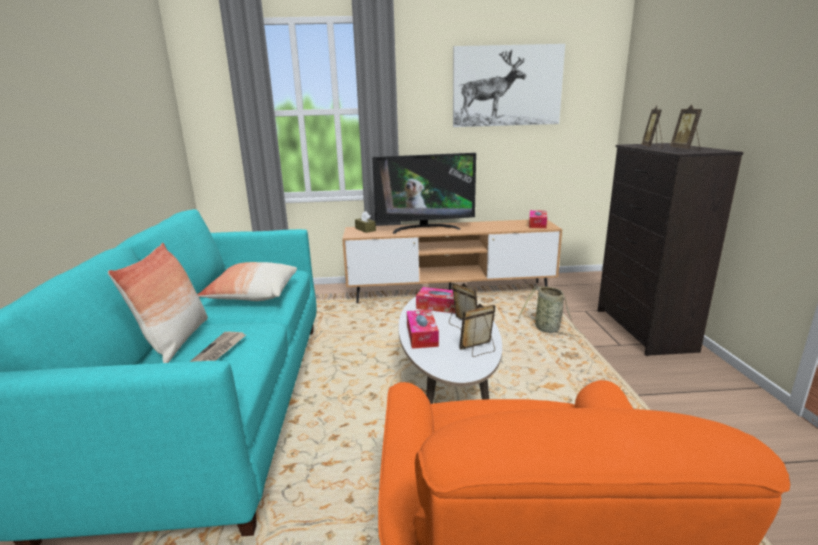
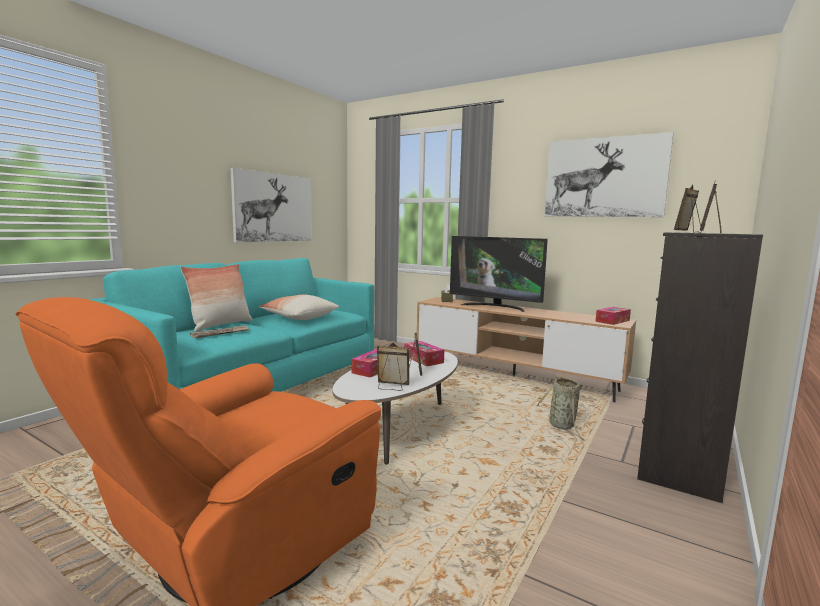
camera: 35 degrees right, 10 degrees down
none -> picture [231,168,312,242]

